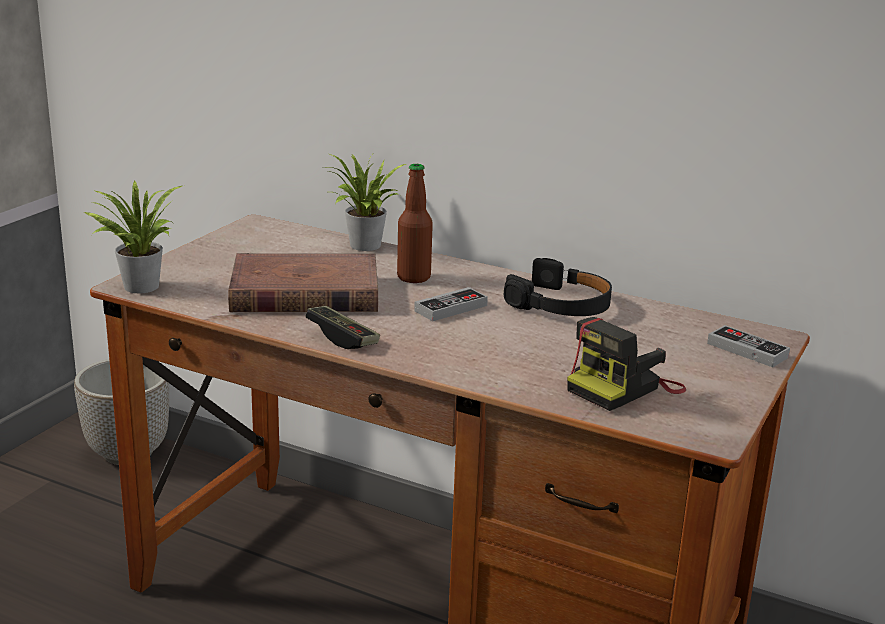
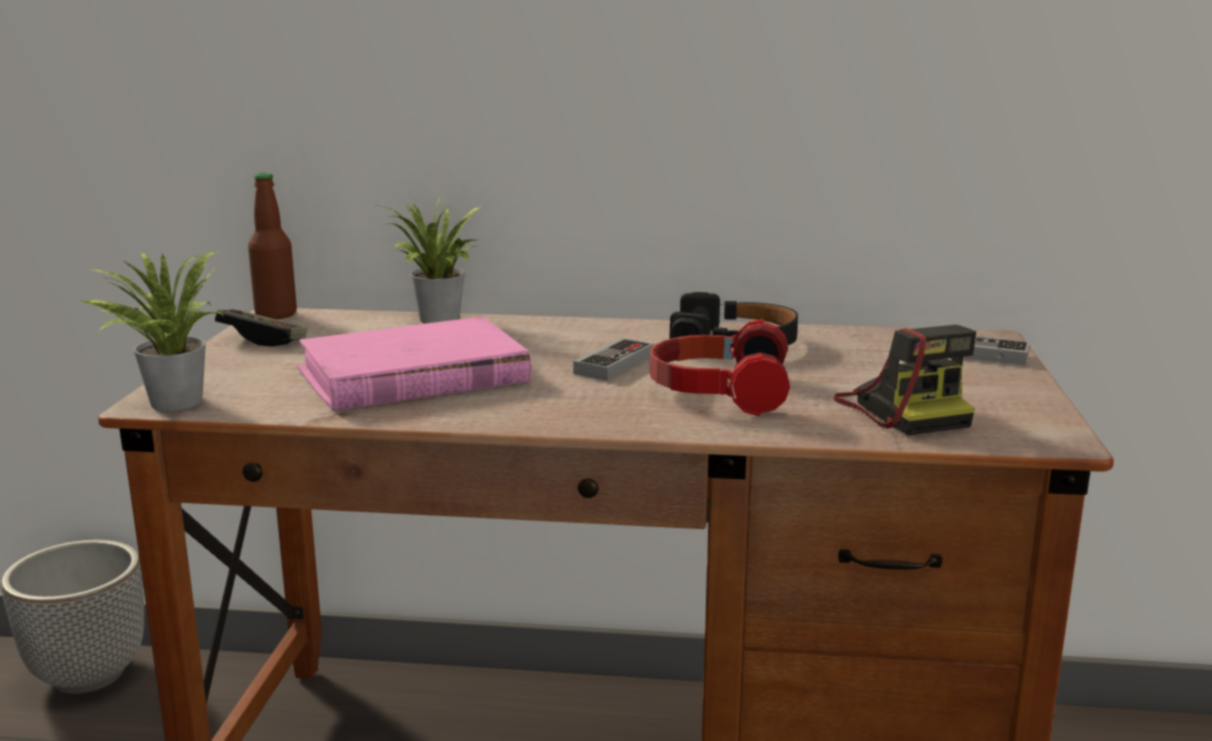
camera: 20 degrees left, 5 degrees down
brown book [228,253,378,312] -> pink book [297,317,531,411]
game controller [305,306,380,349] -> game controller moved to [215,309,307,346]
bottle [397,164,433,283] -> bottle moved to [248,173,297,319]
camera [567,317,686,411] -> camera turned 45 degrees counterclockwise [834,325,976,435]
none -> headphones [650,319,790,416]

